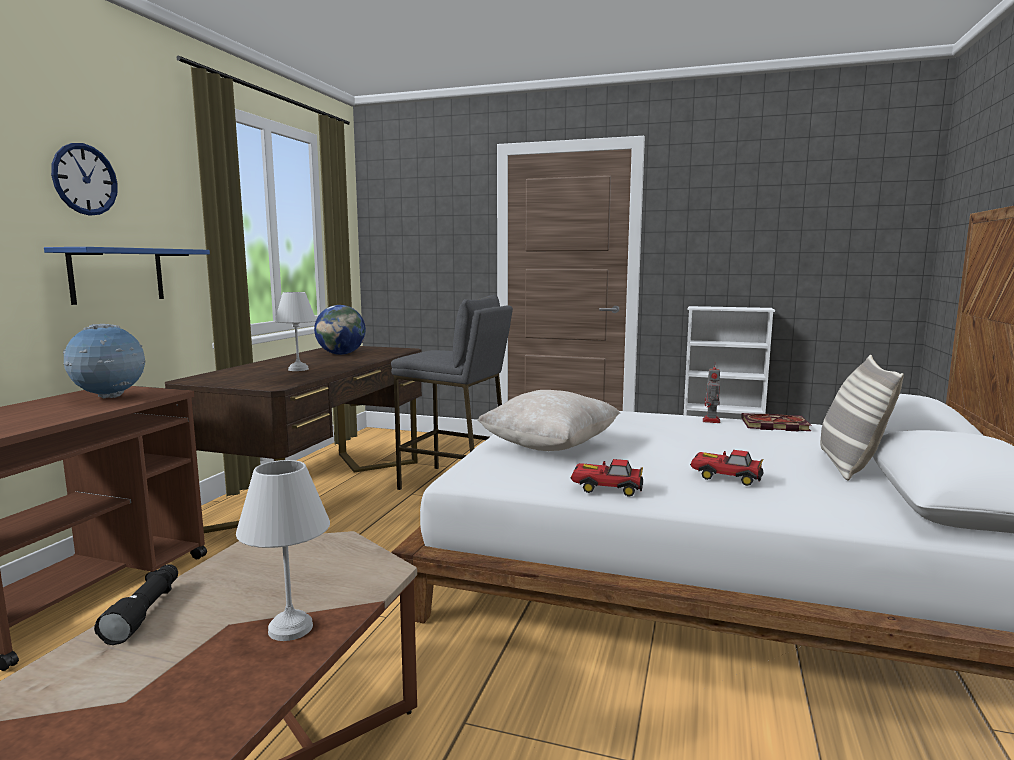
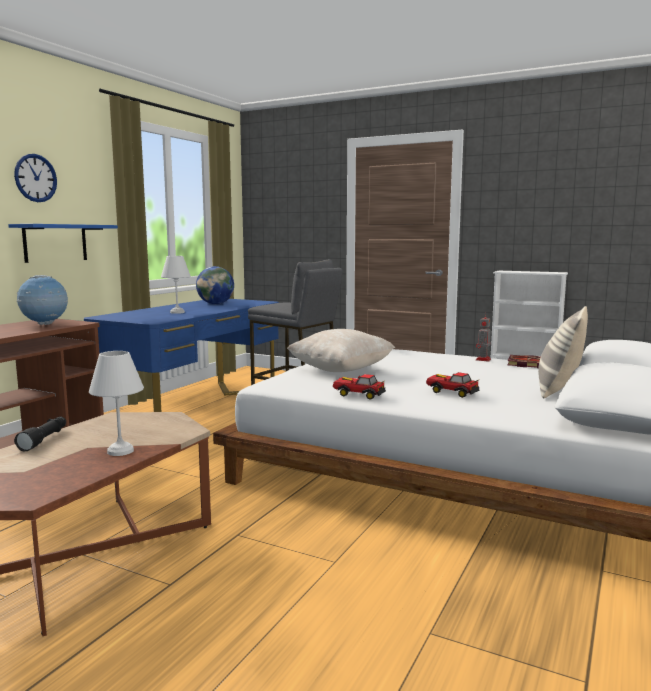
camera: 10 degrees right, 0 degrees up
brown desk [165,346,422,533] -> blue desk [84,299,279,412]

